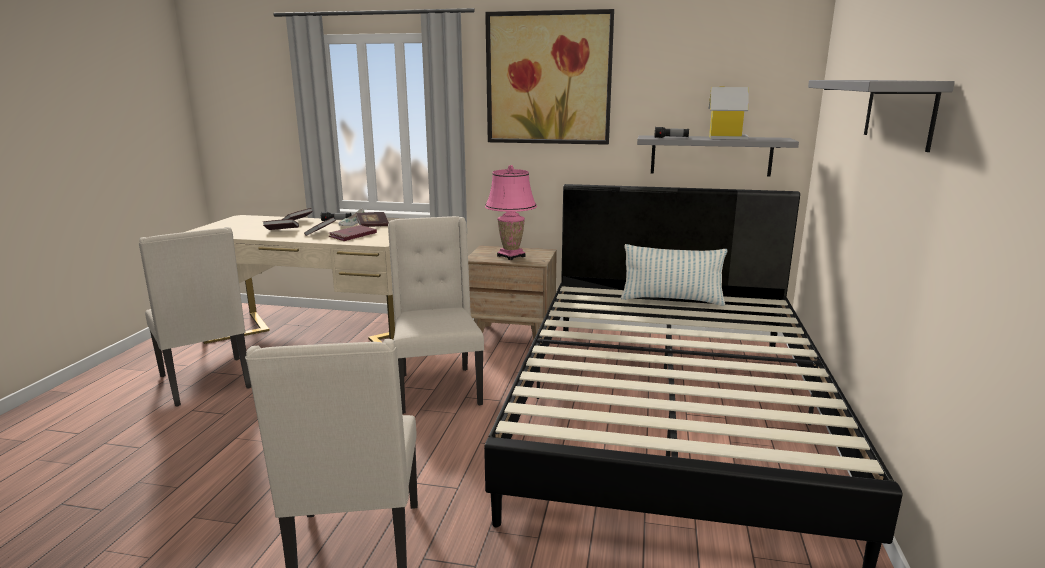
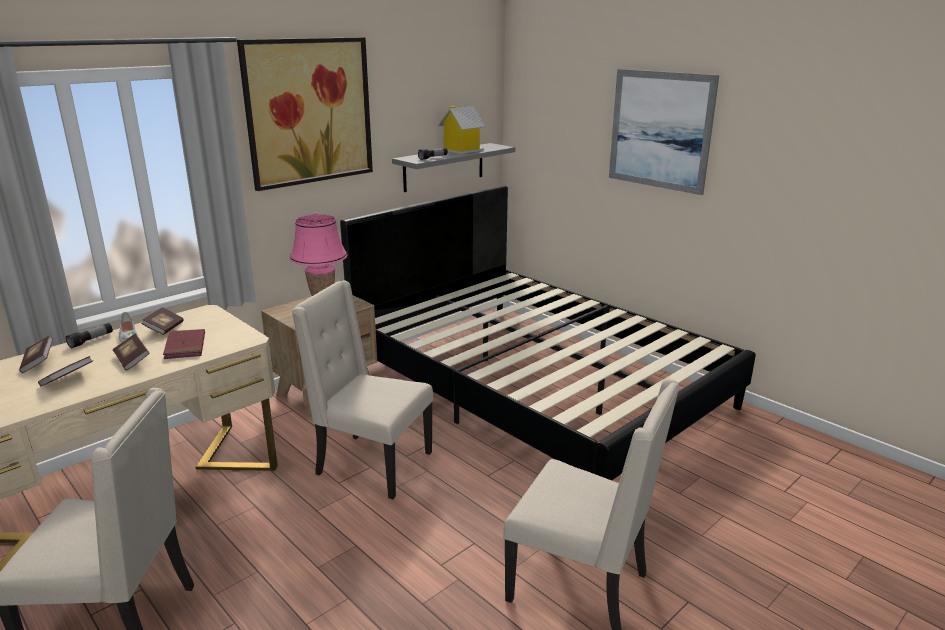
camera: 55 degrees left, 5 degrees up
pillow [621,244,728,306] -> none
grey shelf [808,80,955,152] -> picture [609,69,719,195]

